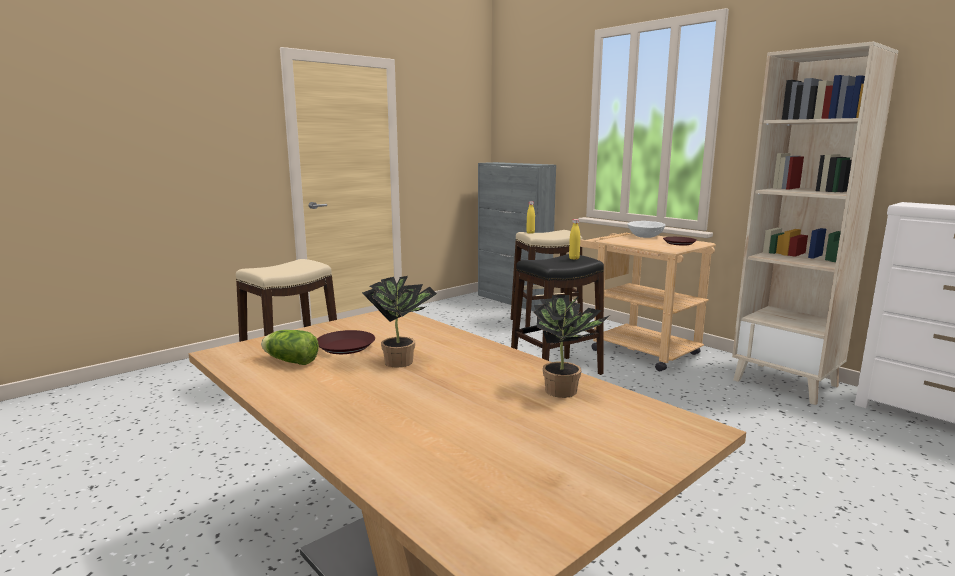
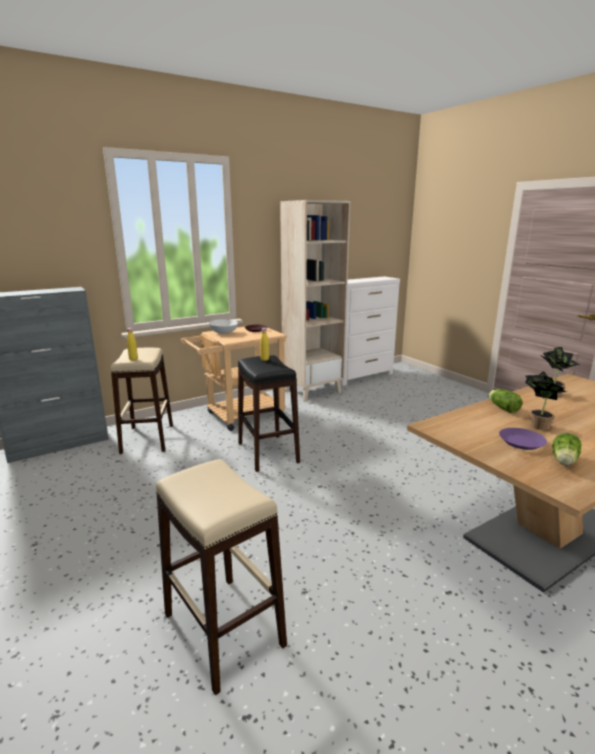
camera: 80 degrees left, 5 degrees up
brown plate [317,330,375,354] -> purple plate [499,428,547,450]
none -> lettuce [489,389,523,413]

